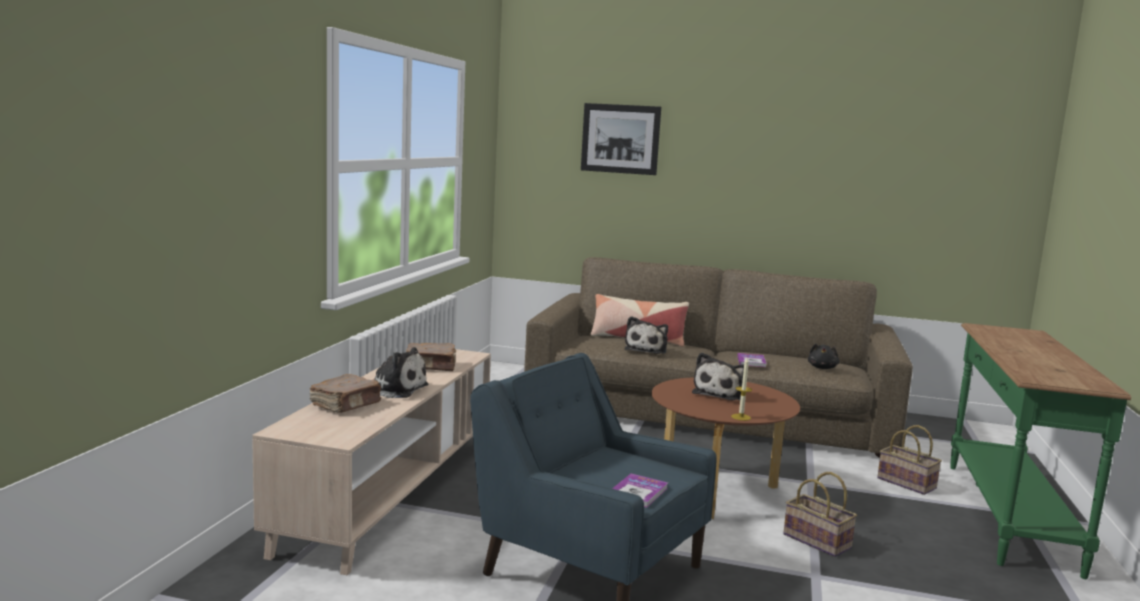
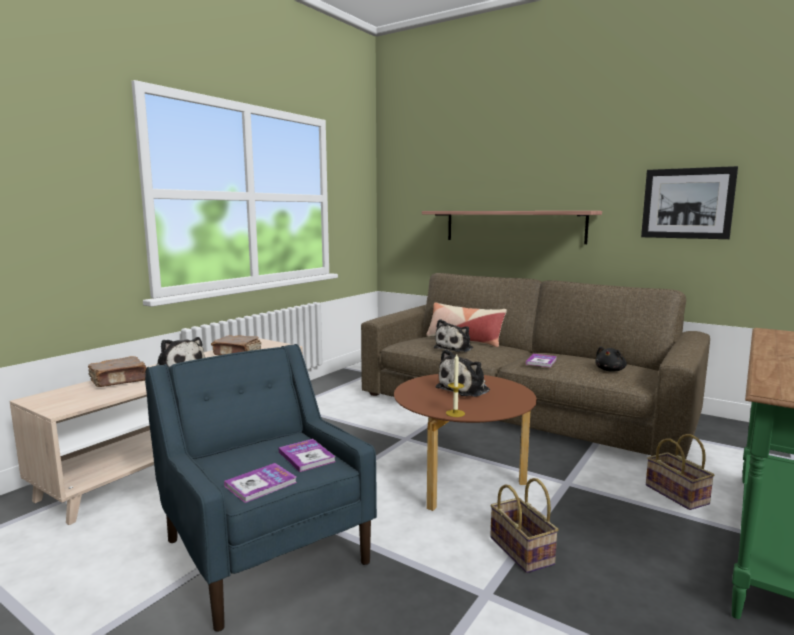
camera: 20 degrees right, 0 degrees up
picture [581,103,661,175] -> picture moved to [641,166,738,239]
none -> book [278,439,335,472]
none -> shelf [422,211,602,244]

